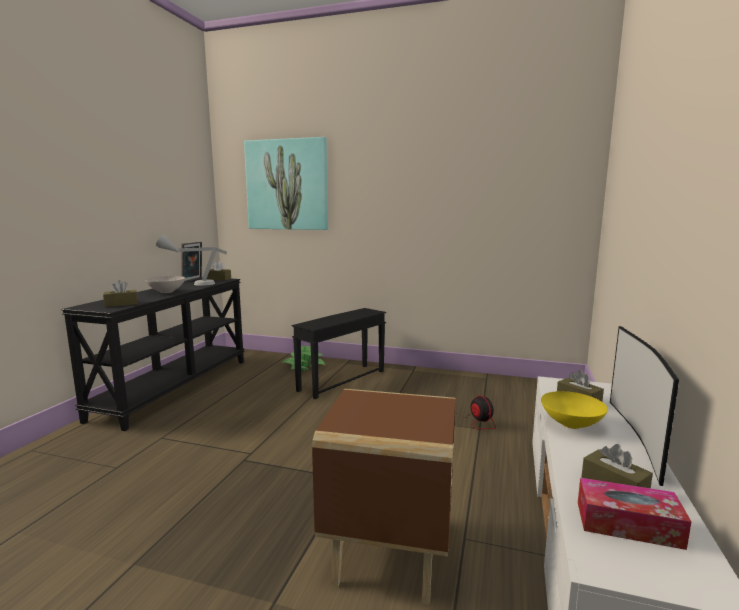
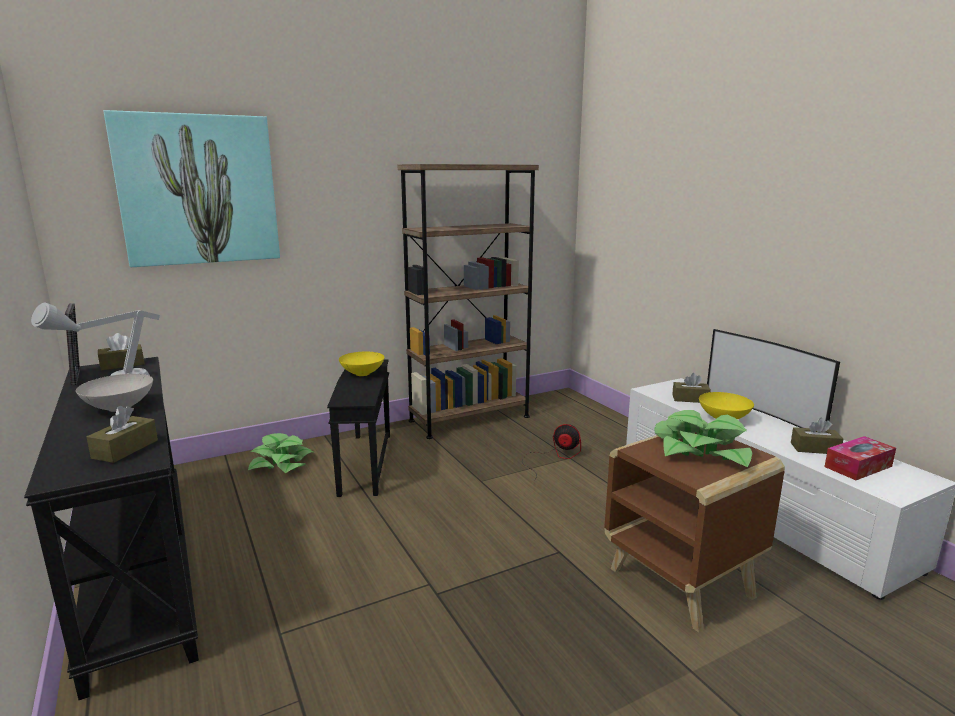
camera: 45 degrees left, 5 degrees up
none -> yellow bowl [339,352,385,376]
none -> brown bookcase [398,164,539,439]
none -> potted plant [654,410,753,467]

